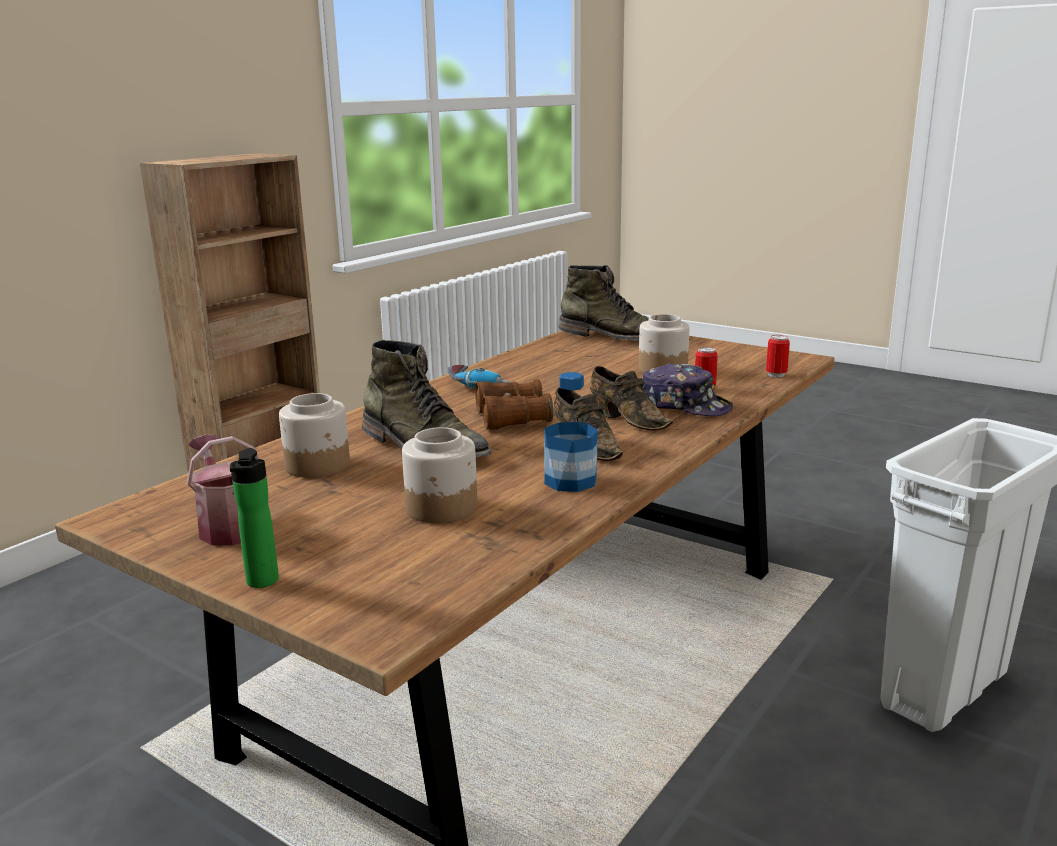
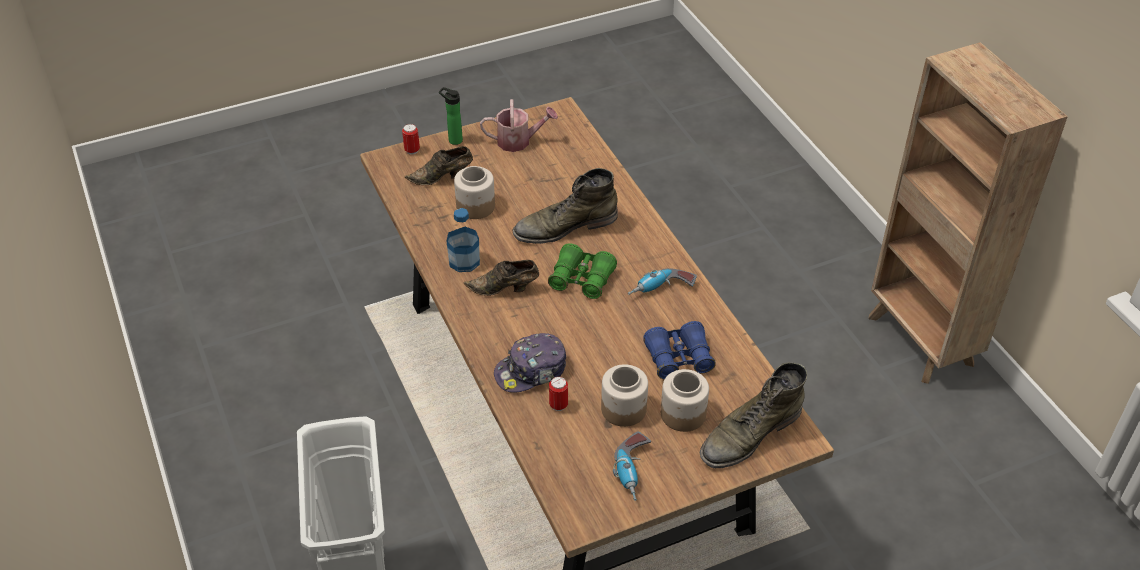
camera: 120 degrees right, 25 degrees up
jar [279,393,350,478] -> jar moved to [661,369,709,432]
brown binoculars [475,379,553,430] -> green binoculars [548,243,617,299]
brown shoe [590,366,673,431] -> brown shoe moved to [405,146,473,185]
can [766,335,790,377] -> can moved to [402,124,420,154]
none -> power drill [613,431,651,501]
none -> blue binoculars [643,321,716,379]

